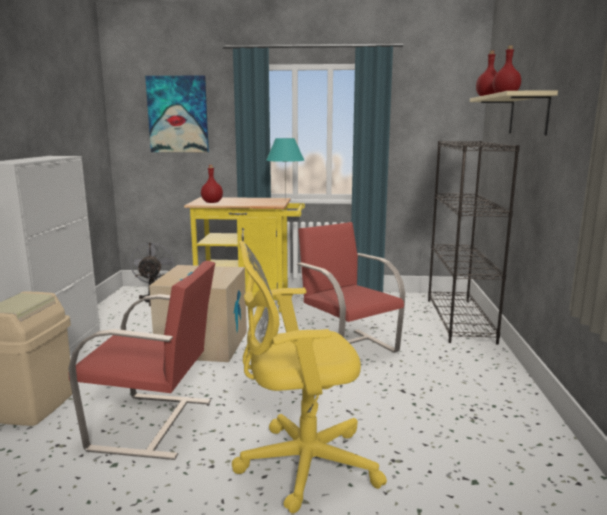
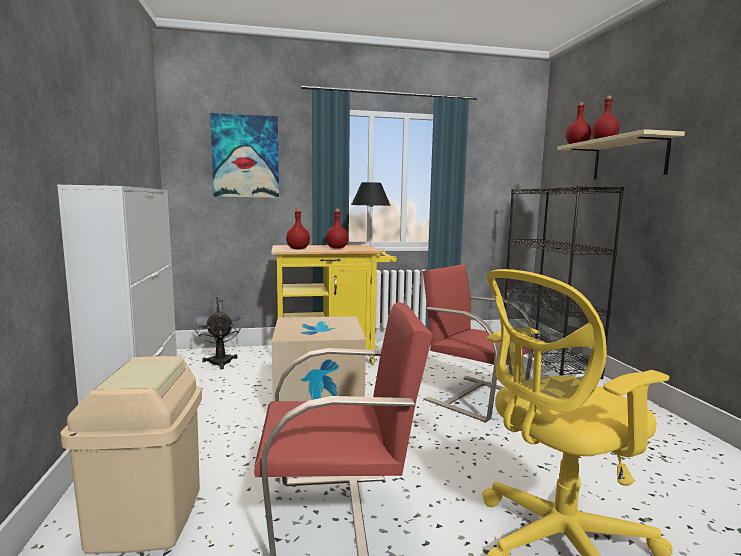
camera: 15 degrees left, 5 degrees down
turquoise table lamp [266,138,304,200] -> black table lamp [351,182,391,245]
none -> red bottle [326,208,348,249]

